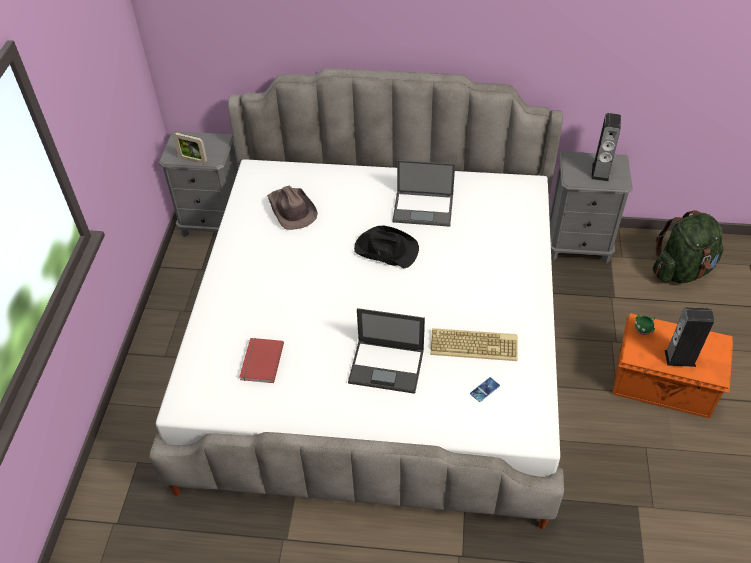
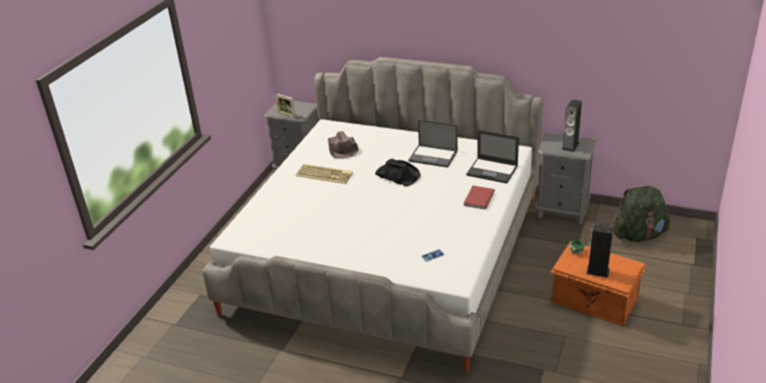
camera: 15 degrees right, 15 degrees down
red book [239,338,284,383] -> red book moved to [464,186,495,210]
laptop [348,308,425,394] -> laptop moved to [466,130,519,184]
keyboard [430,328,518,361] -> keyboard moved to [296,164,353,184]

